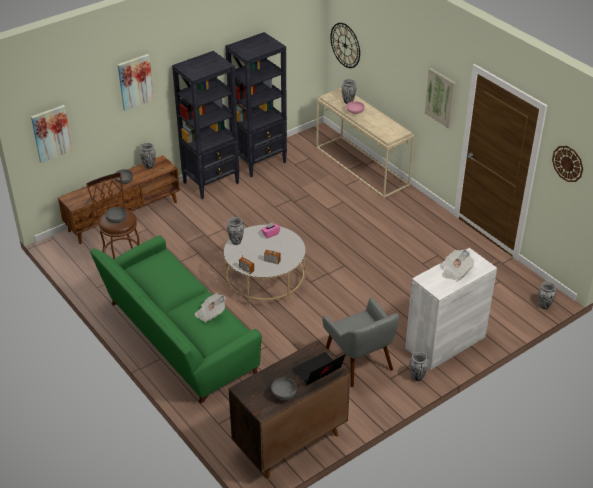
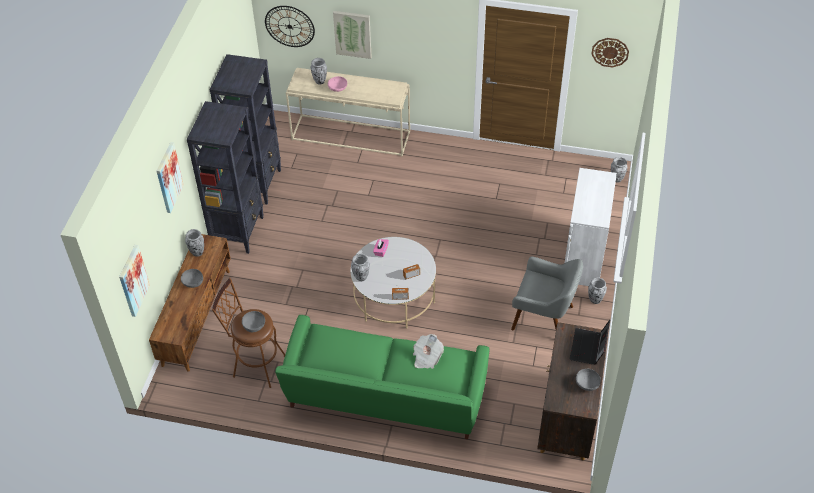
camera: 40 degrees left, 10 degrees up
picture [425,68,456,129] -> picture moved to [333,11,372,59]
newspaper [442,250,474,281] -> none

